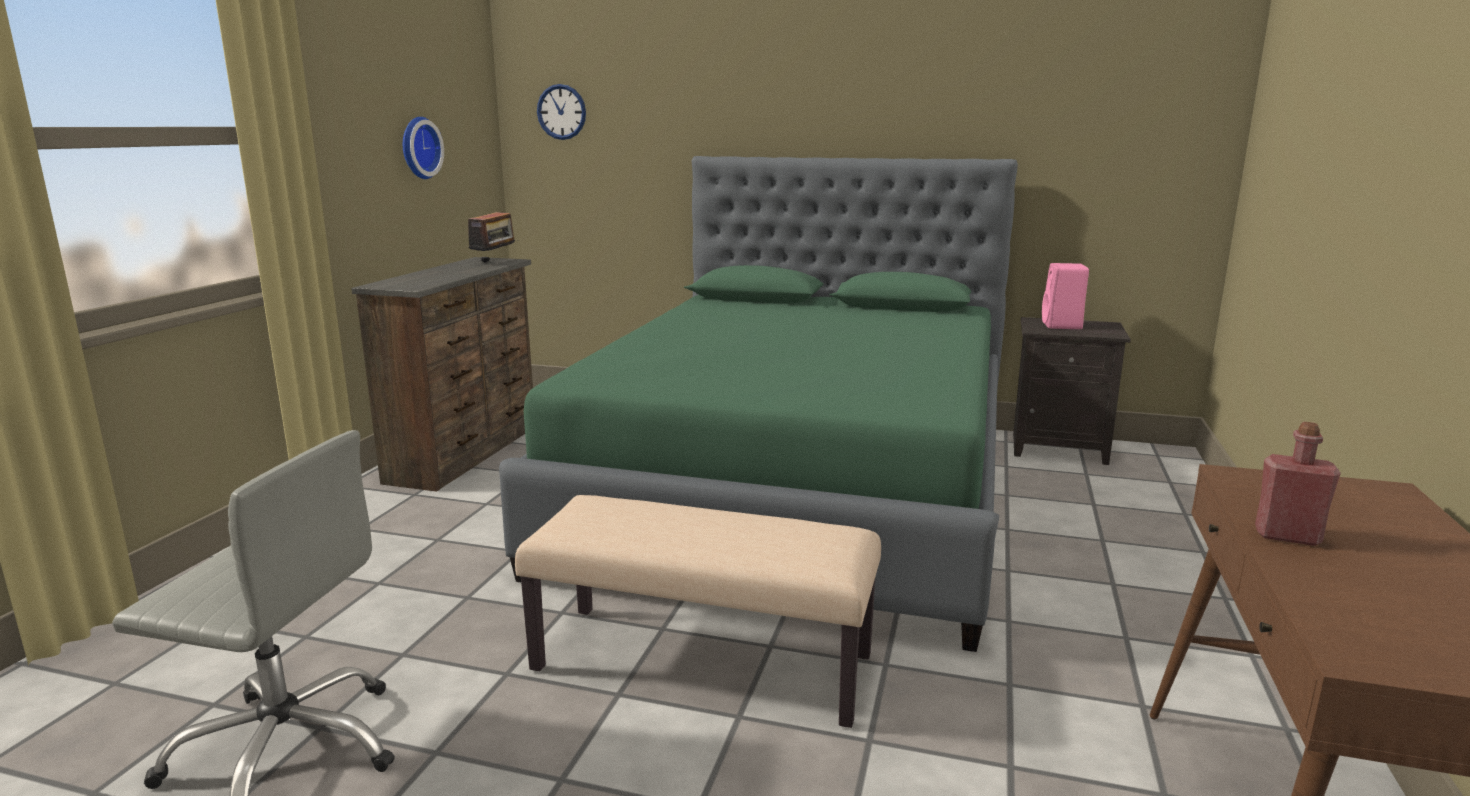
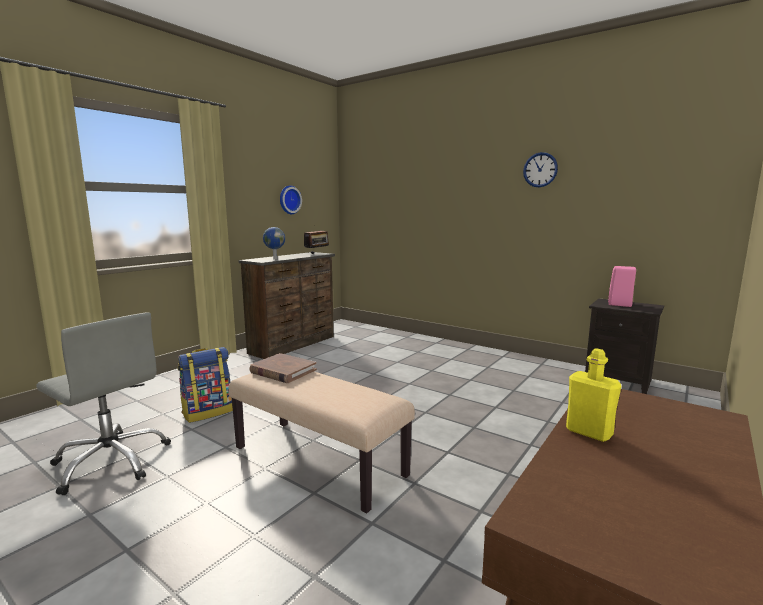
camera: 20 degrees right, 5 degrees down
green bed [499,156,1018,652] -> none
wall clock [537,84,586,140] -> wall clock moved to [523,152,558,187]
red bottle [1255,422,1341,546] -> yellow bottle [566,348,621,442]
none -> backpack [178,347,233,423]
none -> brown book [249,353,317,383]
none -> globe [263,227,285,260]

